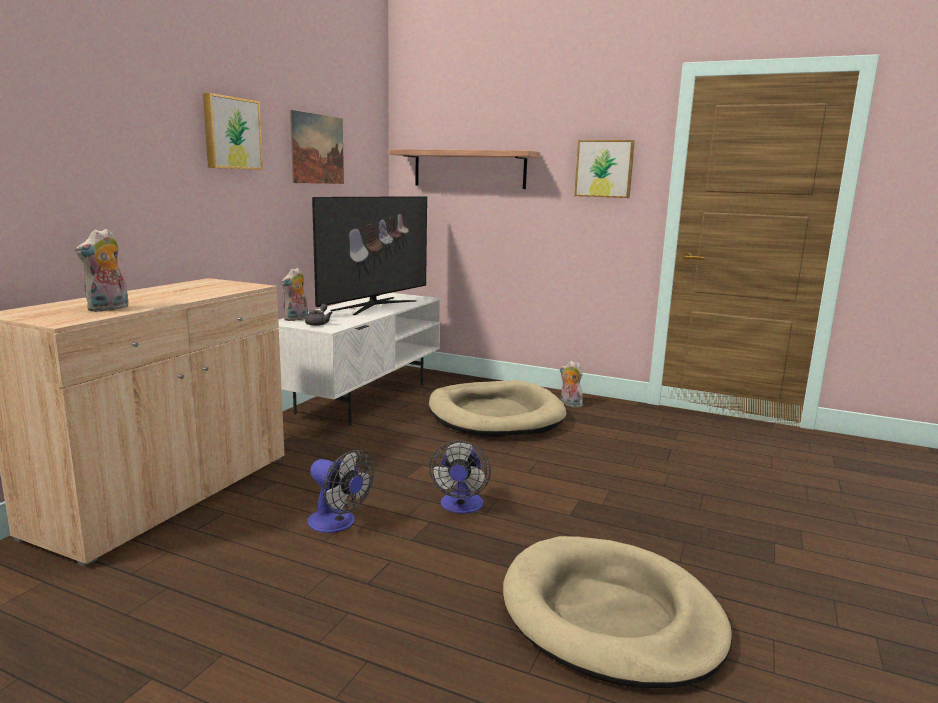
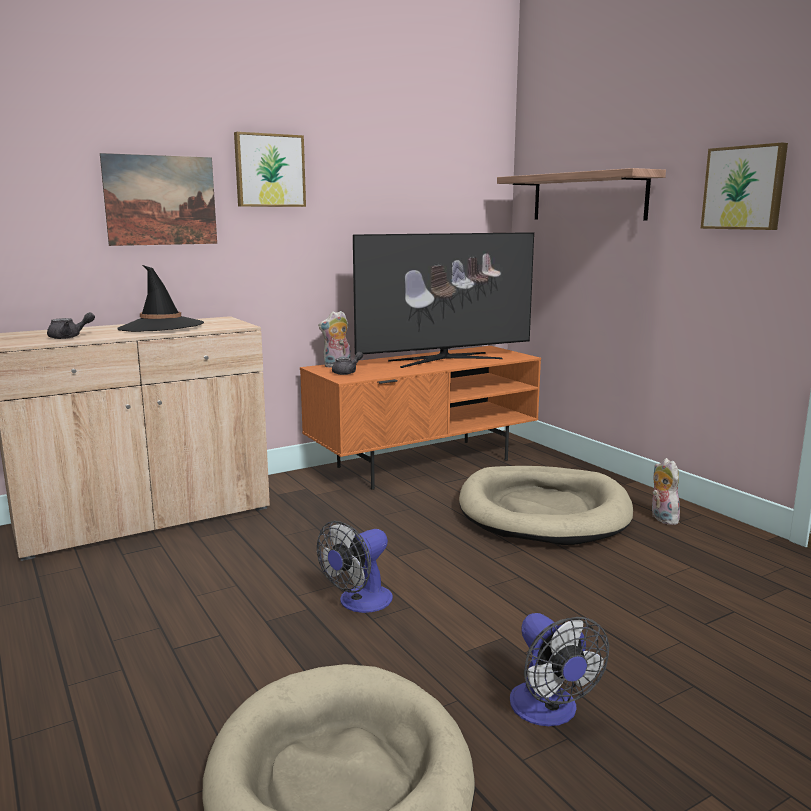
camera: 35 degrees right, 0 degrees up
plush toy [75,229,129,312] -> grey teapot [47,312,95,339]
white tv stand [276,293,441,425] -> orange tv stand [300,346,541,490]
picture [290,110,344,184] -> picture moved to [100,153,217,246]
fan [307,450,374,533] -> fan moved to [510,613,609,726]
none -> black hat [117,265,204,332]

